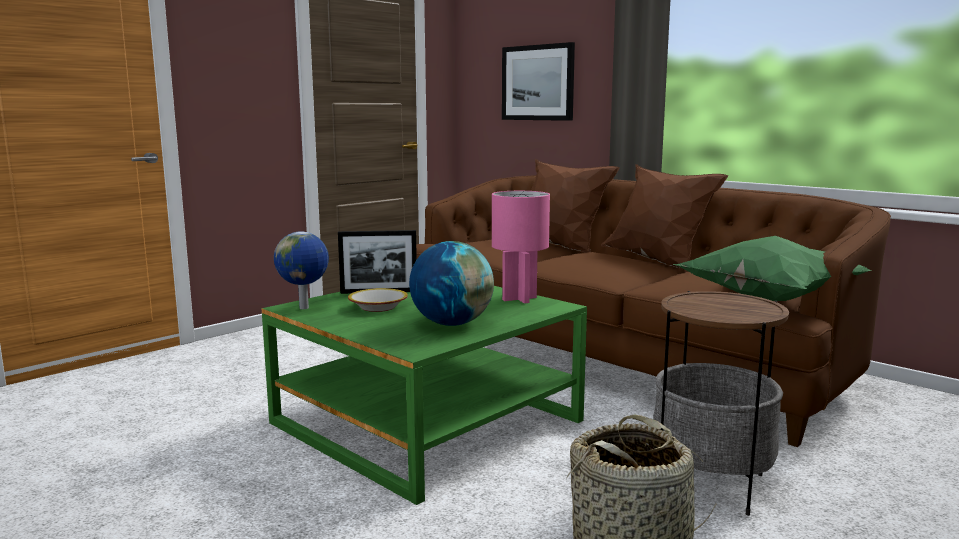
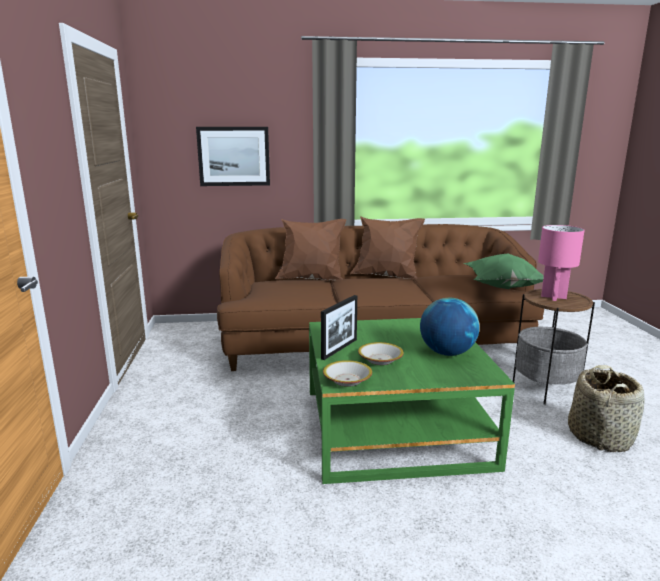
camera: 50 degrees left, 5 degrees up
globe [274,231,329,309] -> bowl [323,360,372,387]
pink table lamp [492,191,550,304] -> pink table lamp moved to [538,225,585,301]

